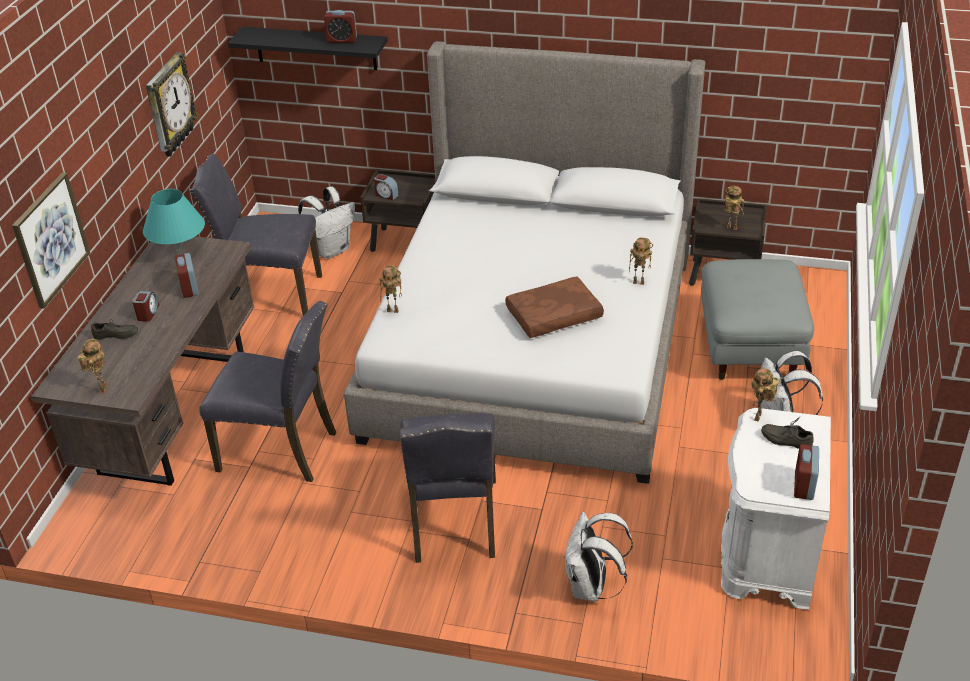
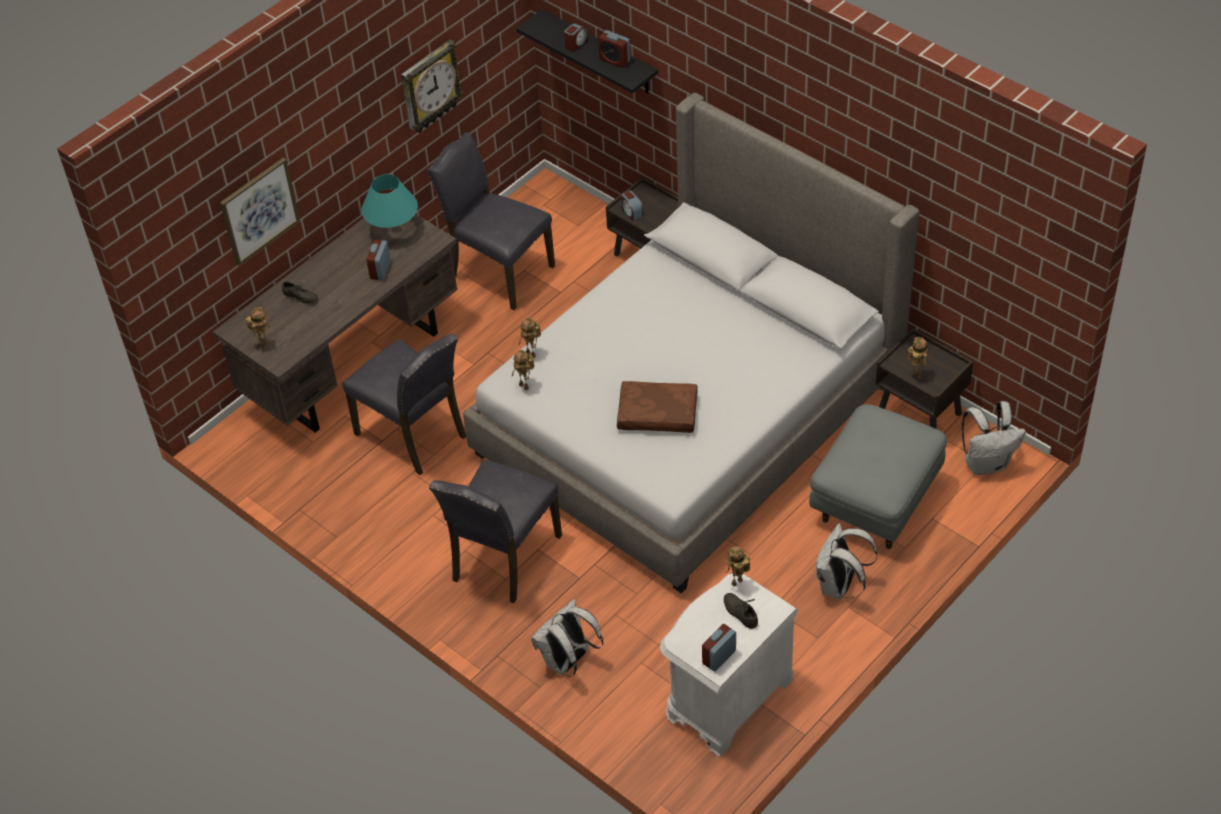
camera: 30 degrees right, 10 degrees up
alarm clock [132,291,159,322] -> alarm clock moved to [564,23,588,51]
white backpack [298,186,355,259] -> white backpack moved to [962,401,1026,475]
toy robot [629,237,653,285] -> toy robot moved to [511,350,534,391]

